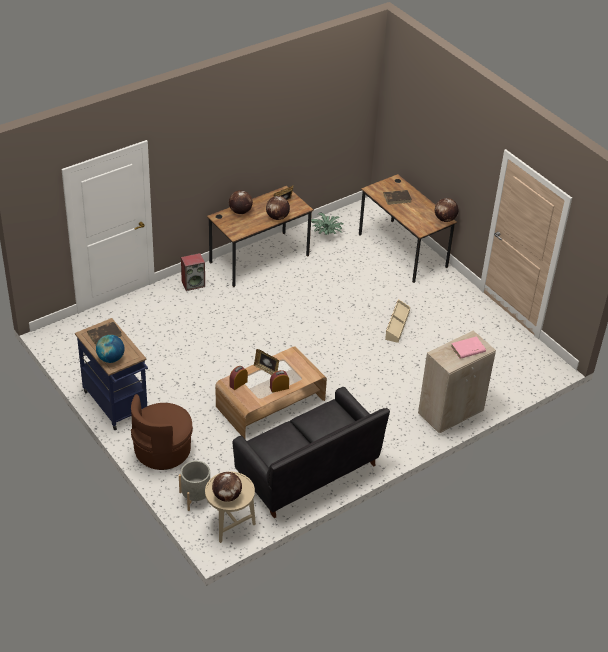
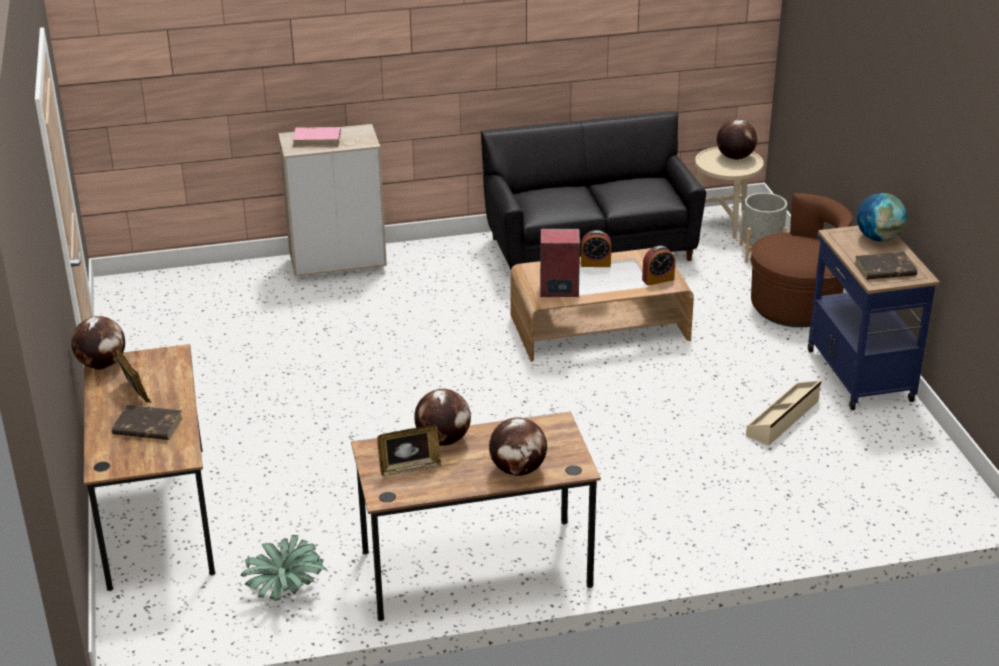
camera: 155 degrees left, 10 degrees down
speaker [181,253,205,291] -> speaker moved to [540,229,580,297]
picture frame [254,349,279,375] -> picture frame moved to [115,345,151,403]
beige storage box [385,299,410,343] -> beige storage box moved to [746,381,821,446]

